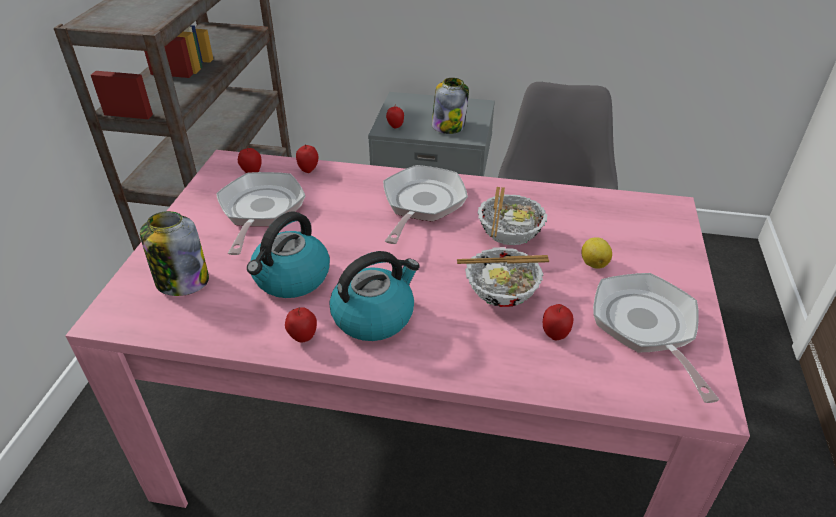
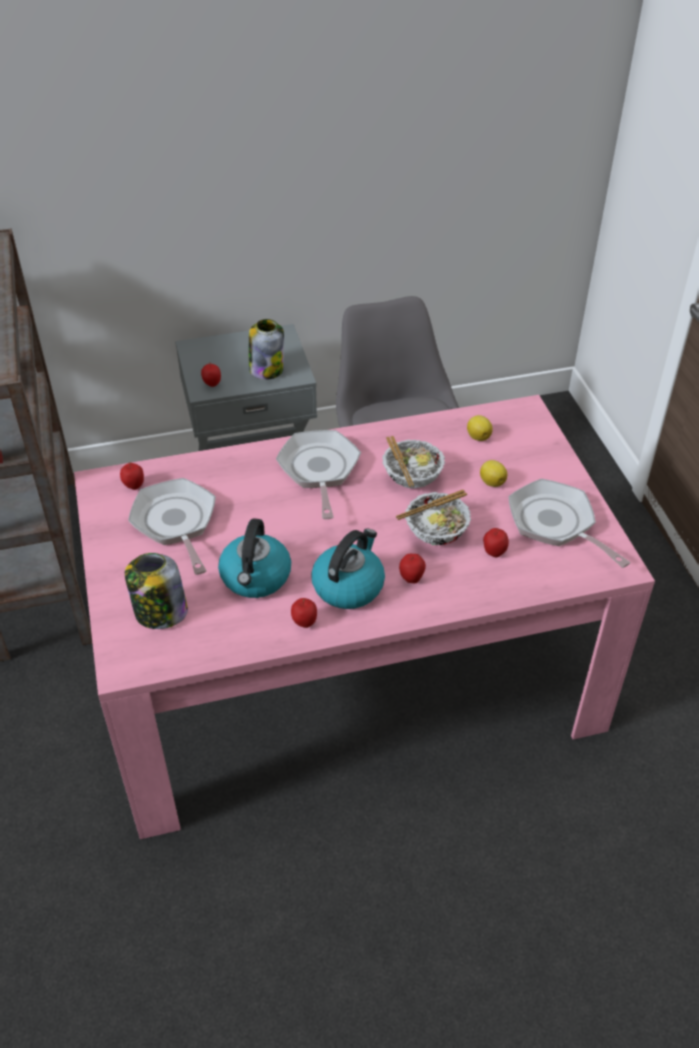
camera: 25 degrees left, 5 degrees up
apple [296,145,318,173] -> apple moved to [399,554,426,583]
none -> lemon [467,415,493,441]

